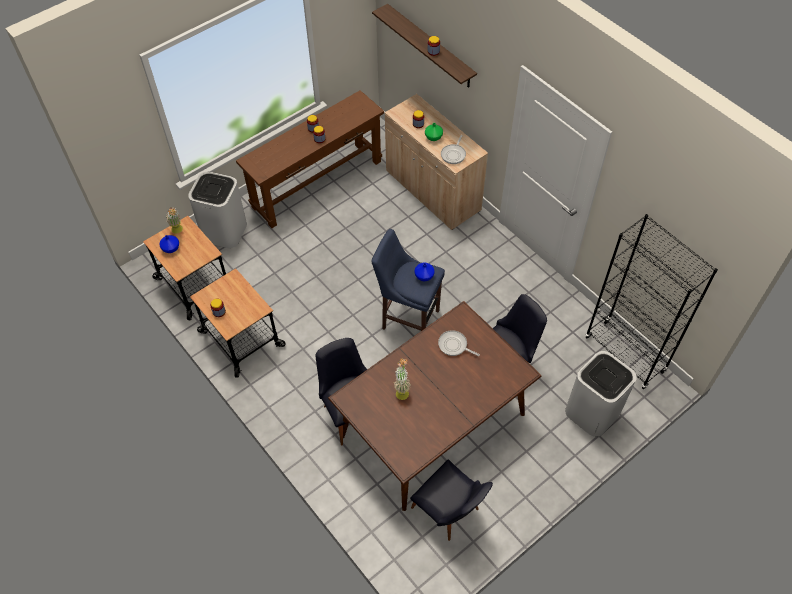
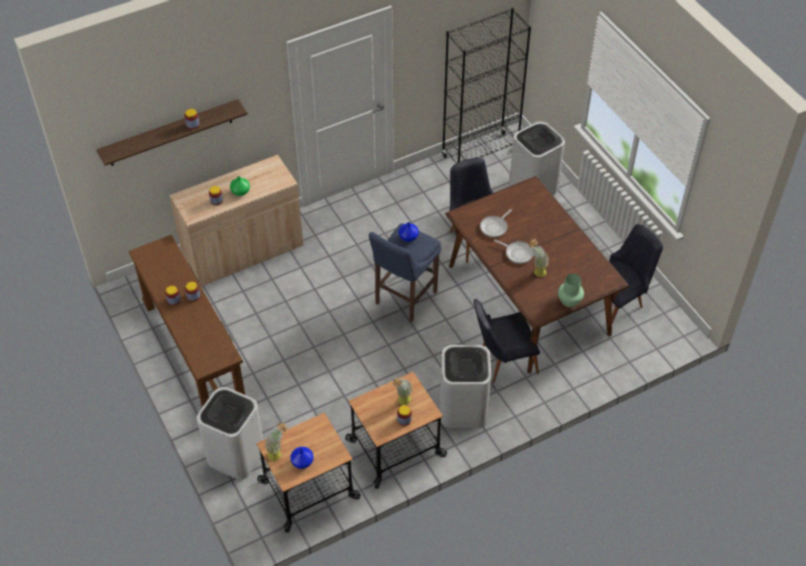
camera: 80 degrees left, 5 degrees down
frying pan [441,135,466,164] -> frying pan moved to [494,239,533,264]
none -> potted plant [393,377,413,405]
none -> white trash can [440,345,491,428]
none -> green vase [558,274,584,307]

